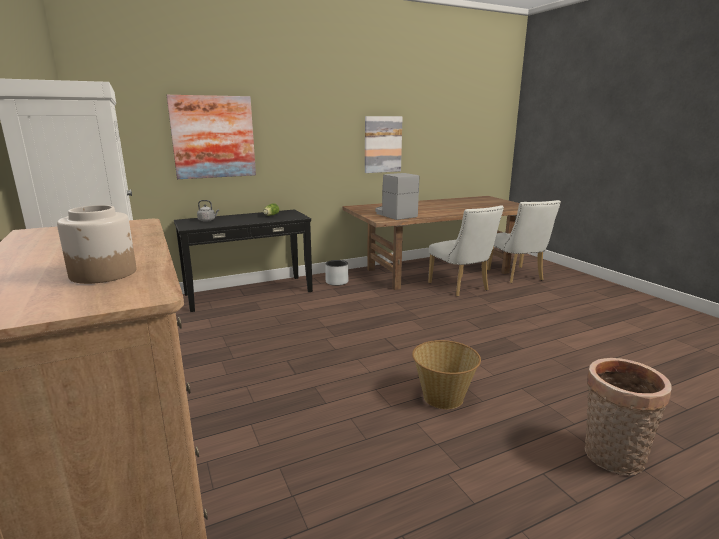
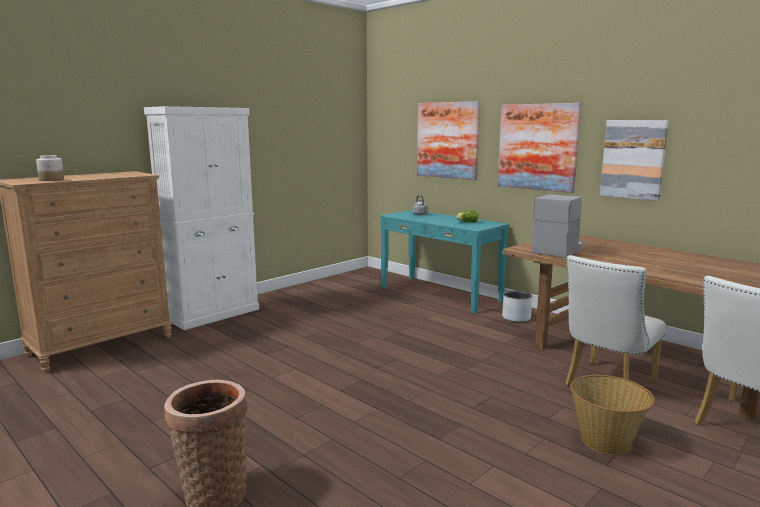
camera: 70 degrees right, 5 degrees down
black console table [174,209,313,312] -> turquoise console table [380,210,509,313]
basket [412,340,481,409] -> basket moved to [570,375,655,455]
none -> picture [498,103,581,193]

